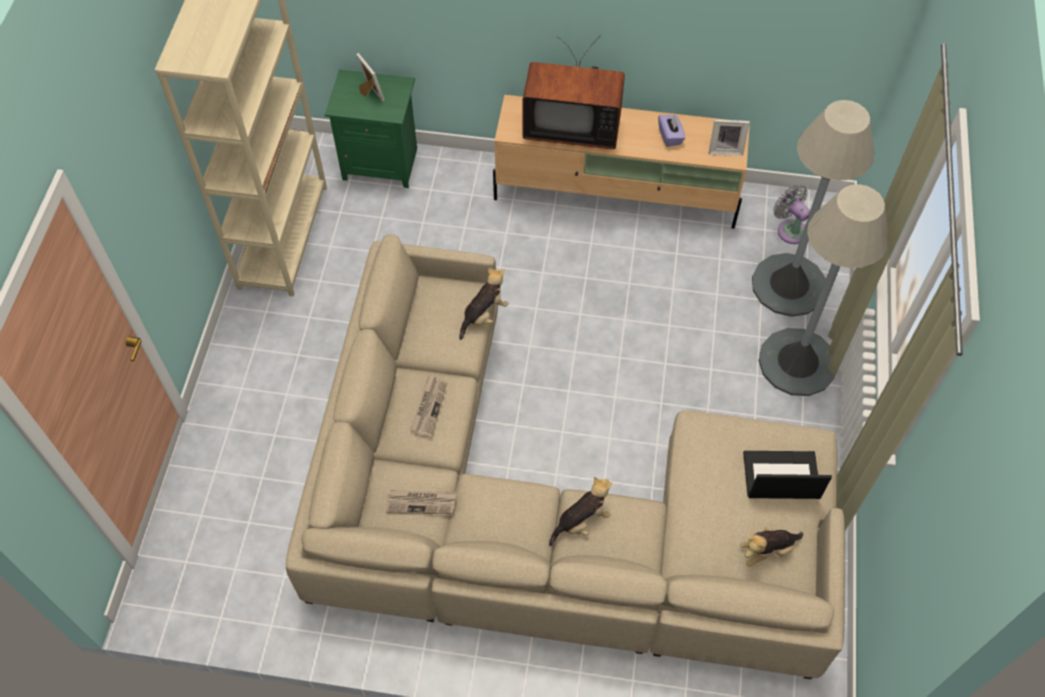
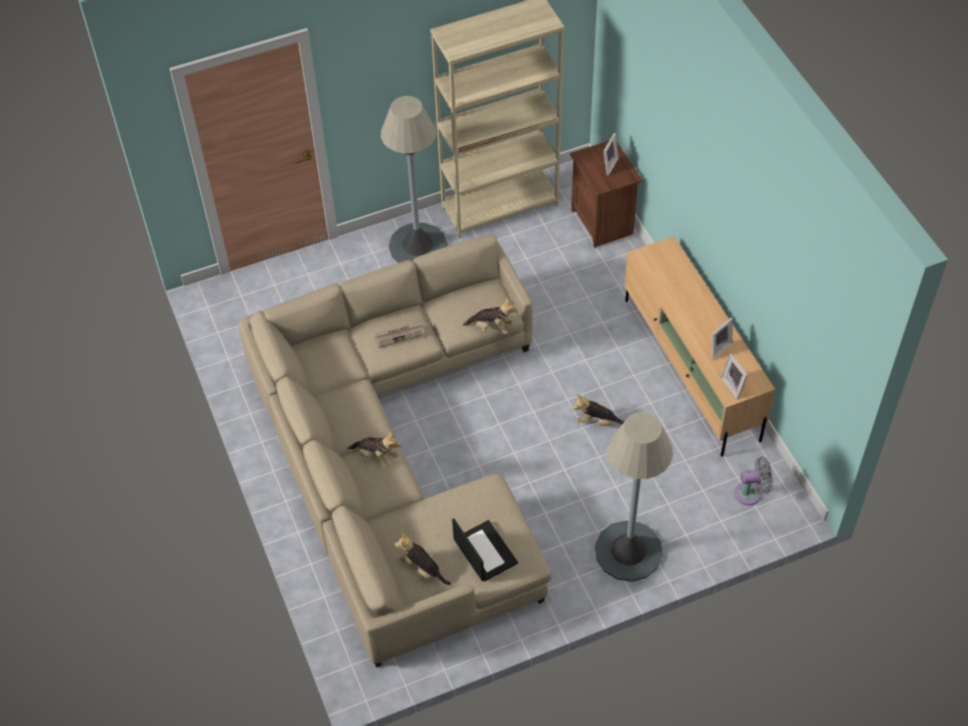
camera: 60 degrees right, 5 degrees down
green nightstand [325,70,417,188] -> brown nightstand [570,141,643,248]
newspaper [385,490,456,514] -> none
television [523,35,625,150] -> none
purple tissue box [658,115,685,147] -> picture frame [711,318,733,360]
grey floor lamp [752,100,874,317] -> grey floor lamp moved to [381,96,447,263]
grey fan [773,184,810,244] -> grey fan turned 60 degrees clockwise [734,457,773,506]
none -> plush toy [572,395,625,426]

